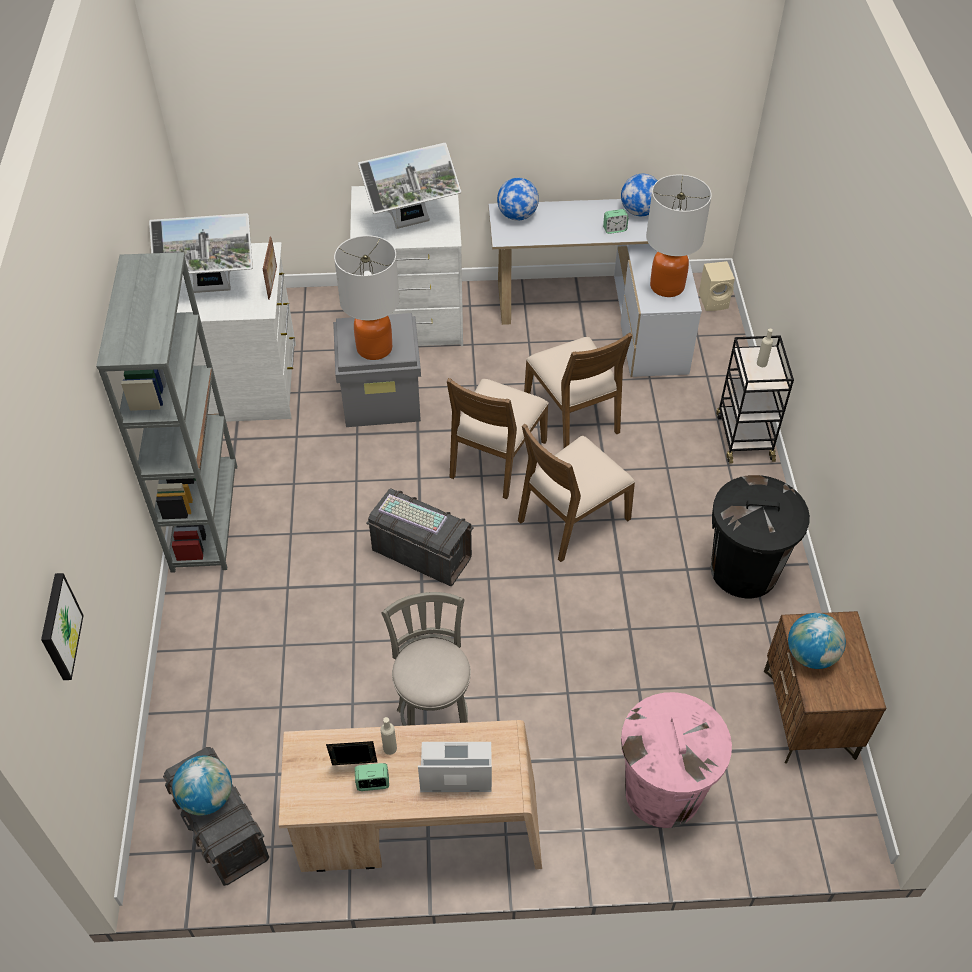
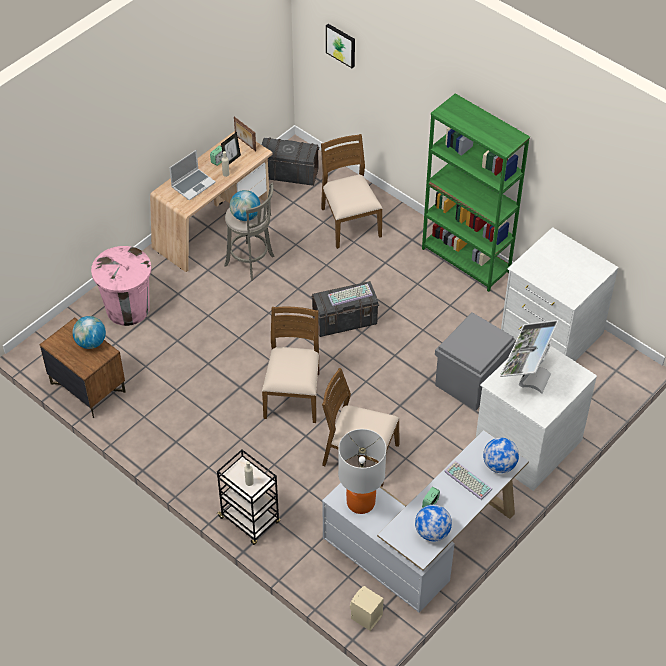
camera: 135 degrees right, 0 degrees up
grey bookcase [96,252,237,573] -> green bookcase [422,93,530,292]
monitor [149,213,253,293] -> none
globe [172,756,232,816] -> globe moved to [230,190,260,221]
picture frame [263,237,277,300] -> picture frame moved to [234,117,256,151]
table lamp [334,235,400,360] -> none
brown chair [447,378,549,499] -> brown chair moved to [321,134,383,249]
black trash can [711,475,810,598] -> none
none -> keyboard [444,461,492,500]

